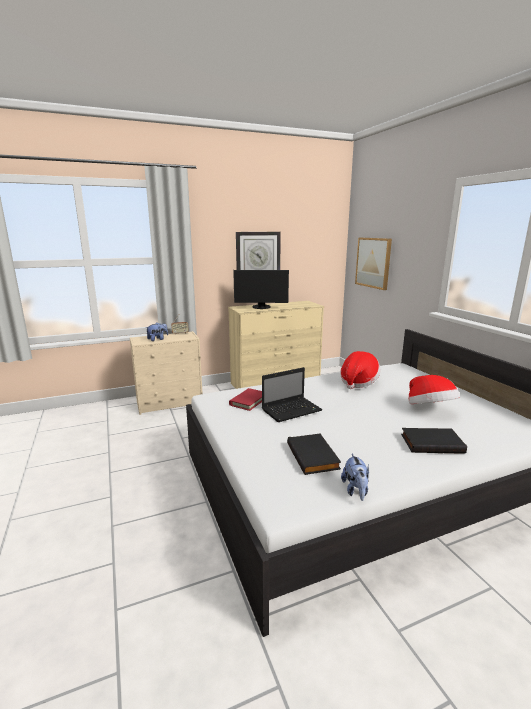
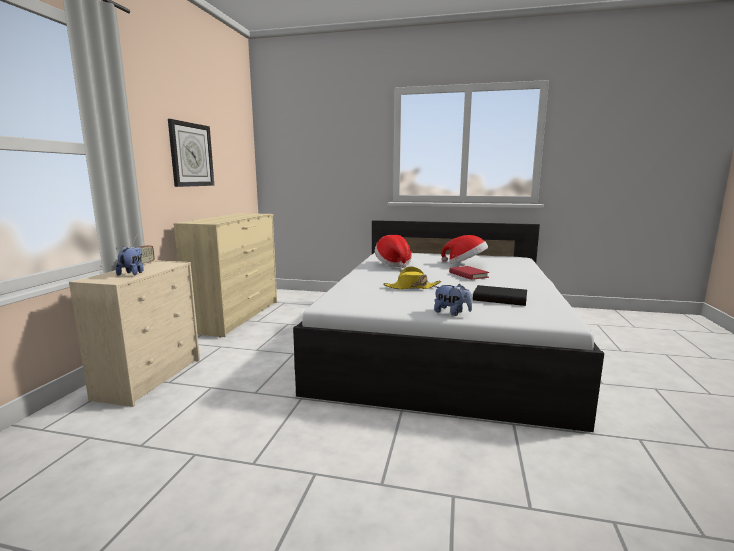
camera: 55 degrees left, 5 degrees down
red book [229,388,262,411] -> red book moved to [449,266,490,280]
monitor [233,270,289,309] -> none
laptop [262,367,322,422] -> yellow hat [383,267,441,289]
plush toy [341,454,369,501] -> plush toy moved to [434,284,472,316]
picture [355,238,392,290] -> none
black book [401,428,467,454] -> none

